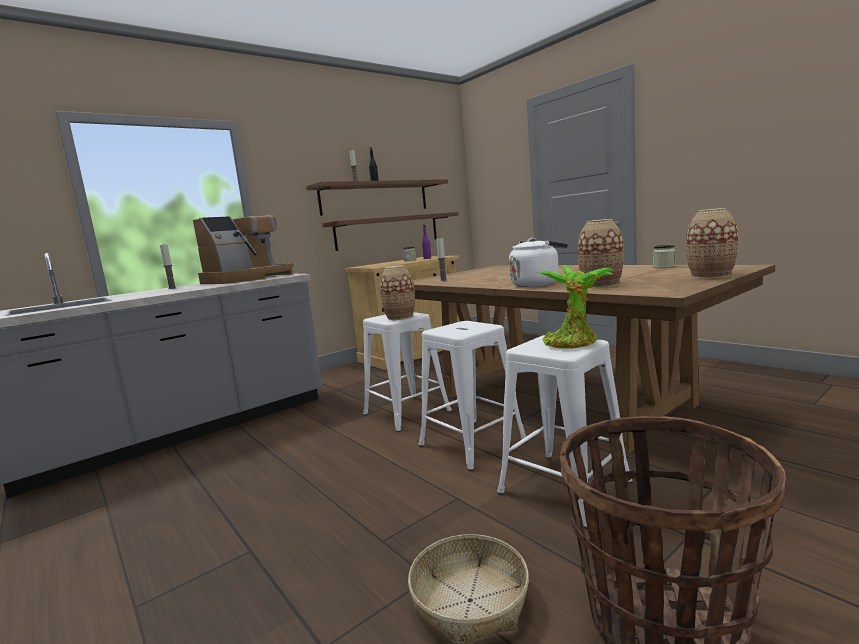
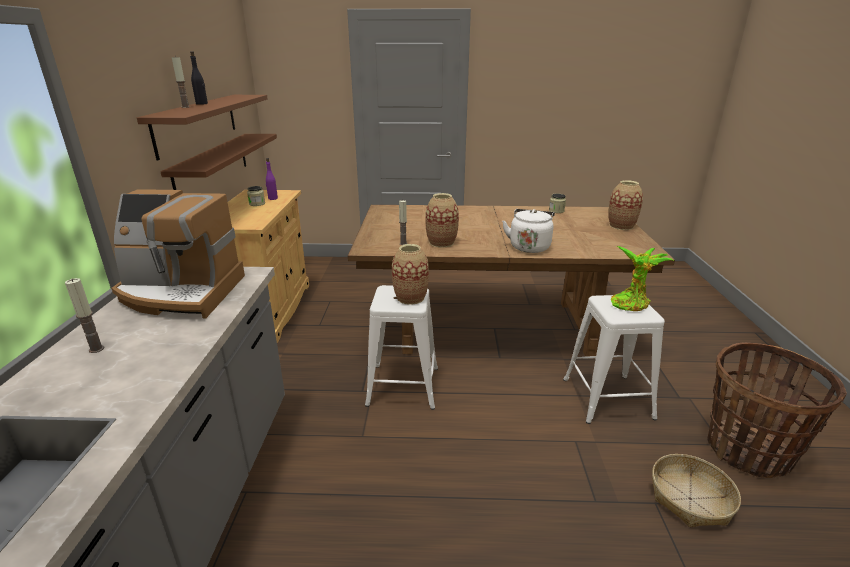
camera: 50 degrees left, 15 degrees up
coffee machine [193,215,294,284] -> coffee machine turned 105 degrees clockwise [111,189,245,318]
white stool [419,321,528,471] -> none
vase [578,219,624,288] -> vase moved to [425,193,459,247]

